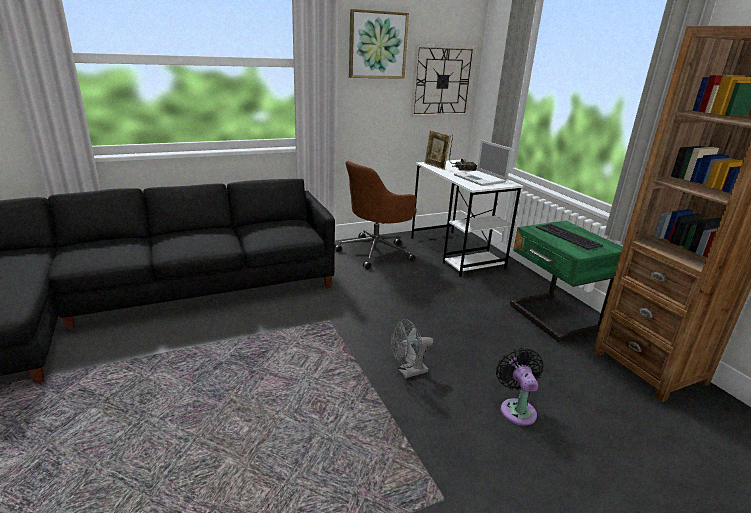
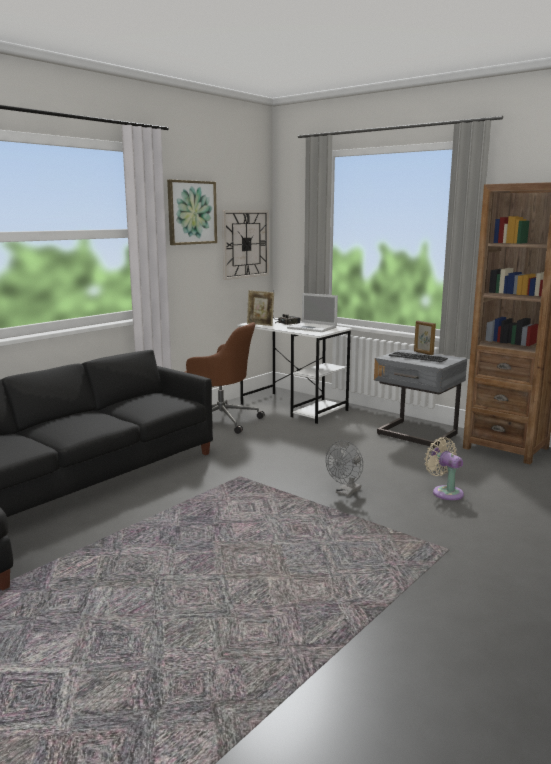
camera: 25 degrees left, 10 degrees down
brown office chair [335,161,417,269] -> brown office chair turned 90 degrees counterclockwise [185,322,265,434]
black fan [496,348,544,426] -> beige fan [424,437,464,500]
green nightstand [510,220,623,342] -> grey nightstand [374,349,467,448]
none -> picture frame [414,321,436,355]

